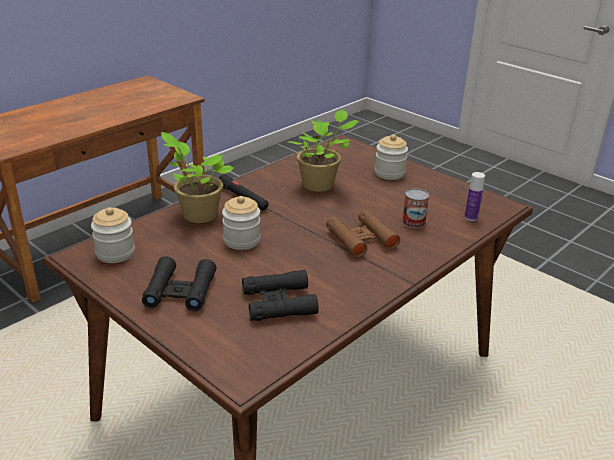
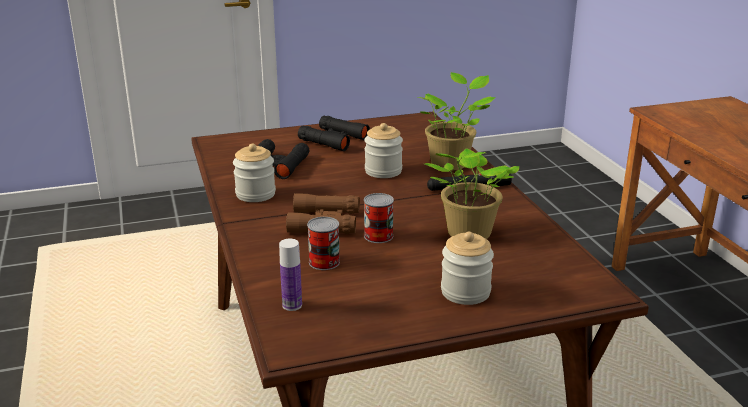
camera: 120 degrees right, 5 degrees down
jar [91,207,135,263] -> jar moved to [233,144,276,202]
none -> can [364,193,394,243]

